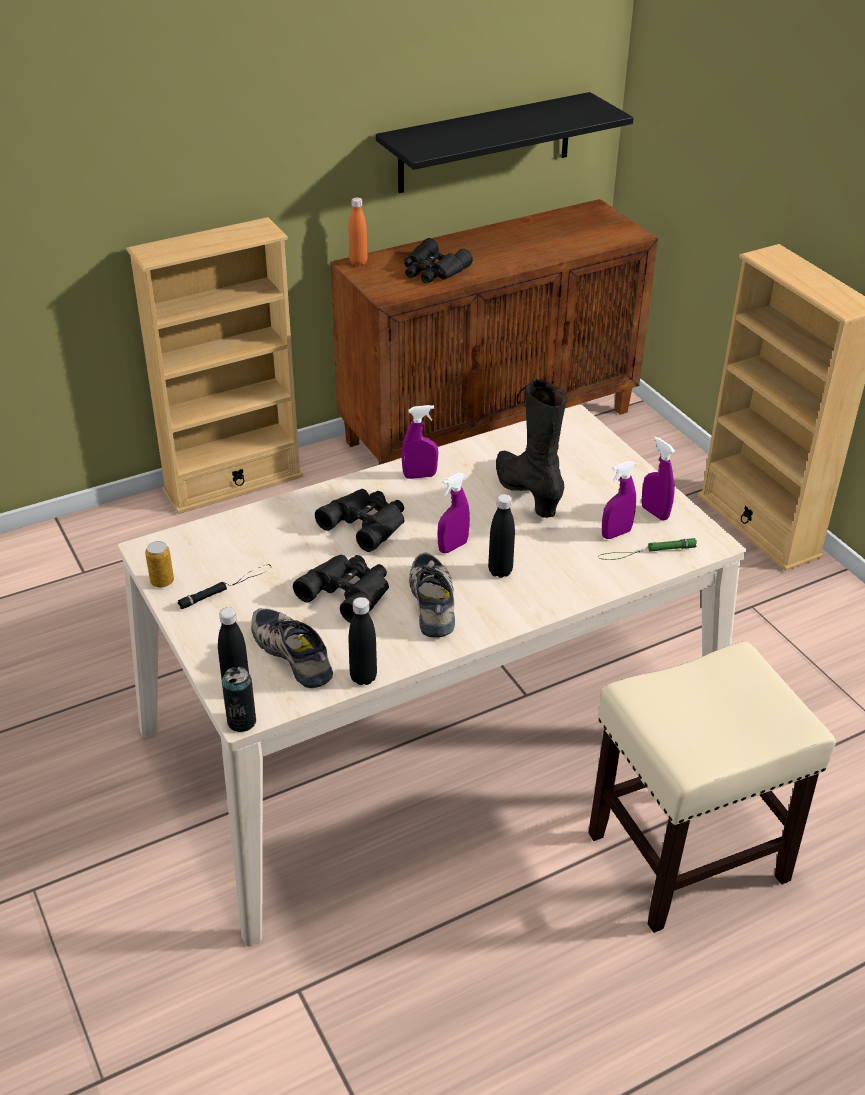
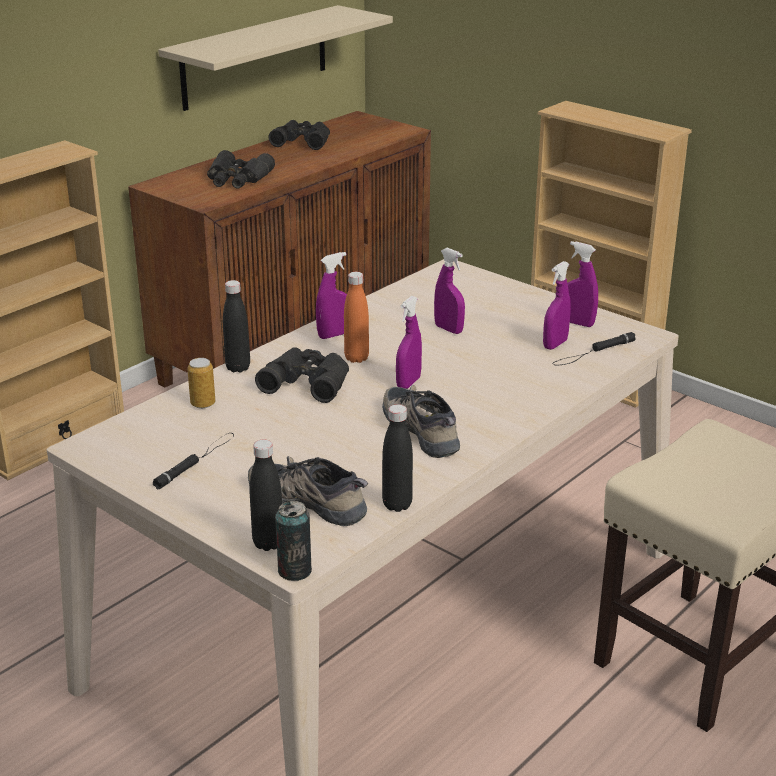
camera: 20 degrees left, 10 degrees down
can [145,541,174,588] -> can moved to [187,358,215,409]
black binoculars [293,555,389,623] -> black binoculars moved to [269,120,330,150]
orange bottle [349,197,368,266] -> orange bottle moved to [344,272,369,363]
black shelf [376,92,634,193] -> beige shelf [158,5,393,111]
black bottle [488,494,515,578] -> black bottle moved to [223,280,250,373]
black boot [496,378,567,518] -> purple spray bottle [434,248,465,334]
green flashlight [598,538,697,560] -> black flashlight [552,332,636,365]

